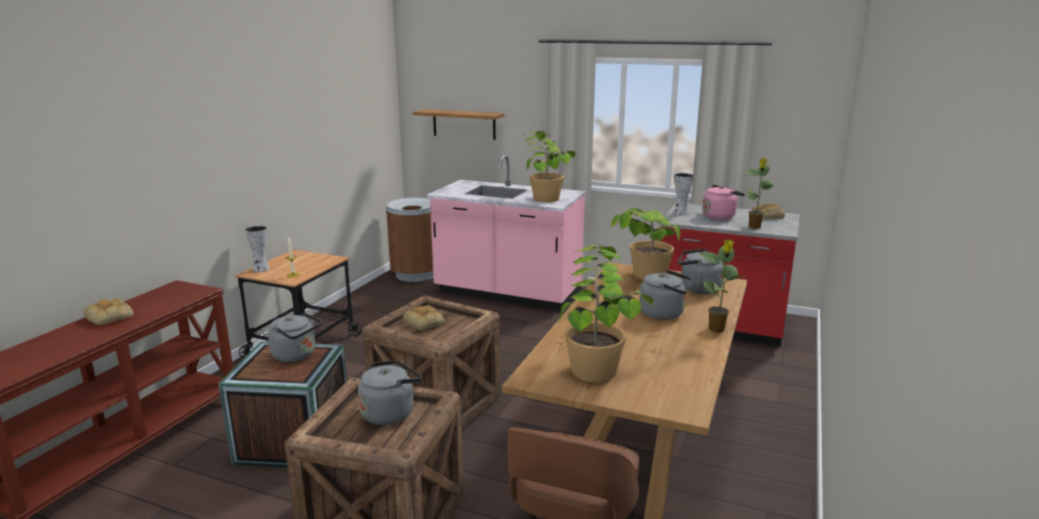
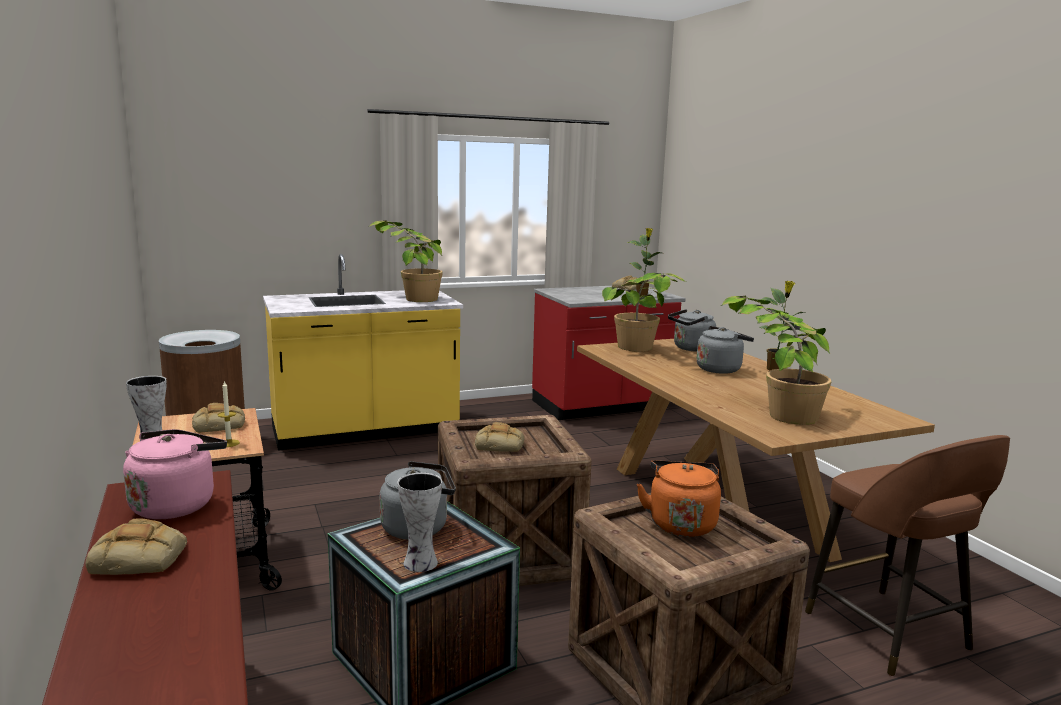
camera: 45 degrees left, 5 degrees down
grey kettle [358,360,422,425] -> orange kettle [637,460,721,537]
shelf [413,109,505,140] -> none
pink counter [427,155,586,311] -> yellow counter [263,254,463,451]
vase [673,173,694,215] -> vase moved to [398,473,442,572]
pink kettle [702,185,745,220] -> pink kettle moved to [123,429,227,519]
none -> bread [192,403,245,433]

